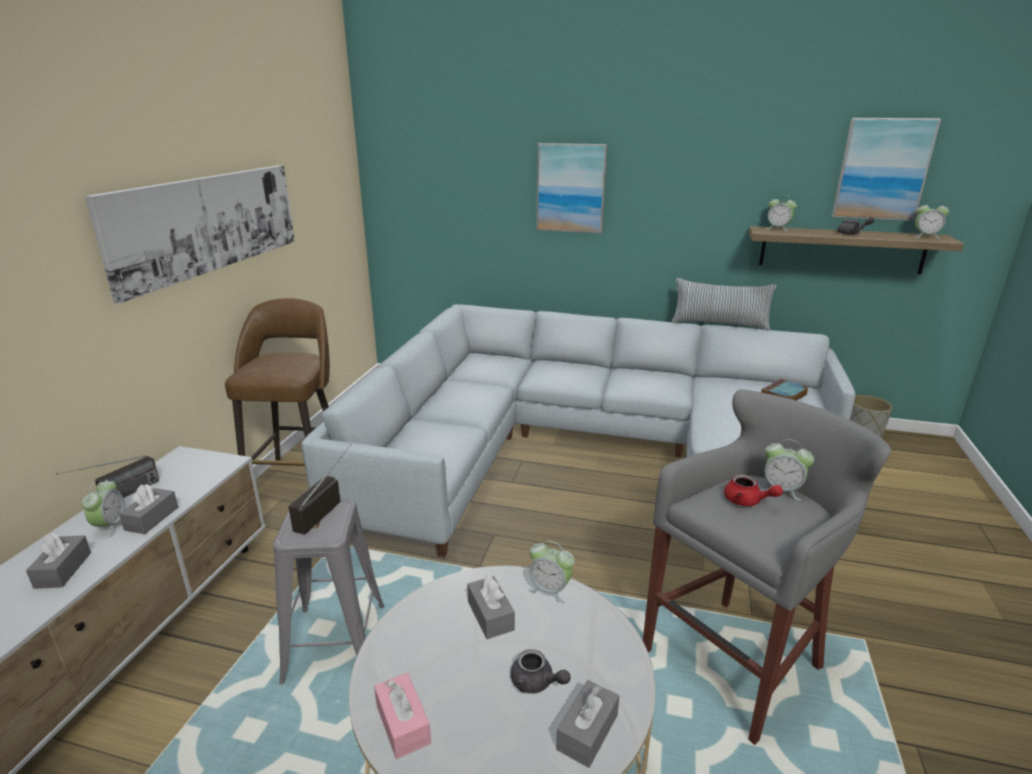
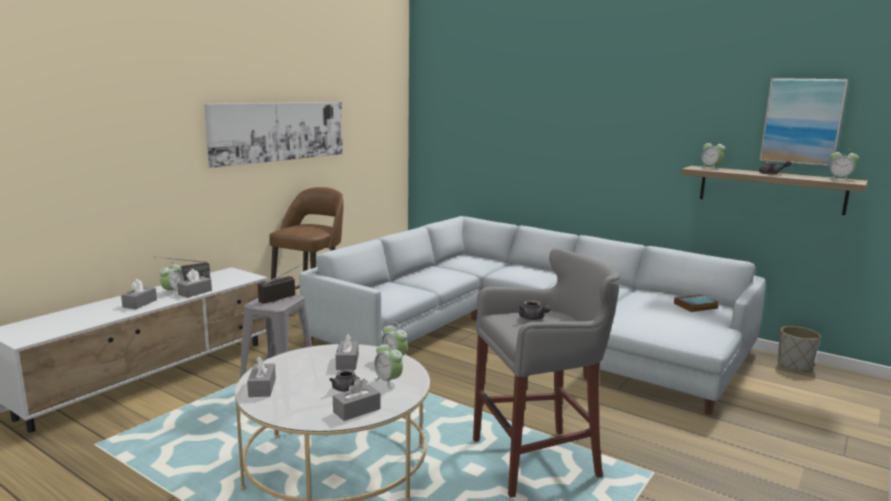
camera: 20 degrees right, 10 degrees down
pink tissue box [374,673,431,759] -> grey tissue box [247,356,276,397]
picture [536,143,607,234] -> none
pillow [671,278,776,331] -> none
red teapot [724,474,783,506] -> grey teapot [519,300,551,320]
alarm clock [761,439,814,501] -> alarm clock moved to [374,341,403,389]

